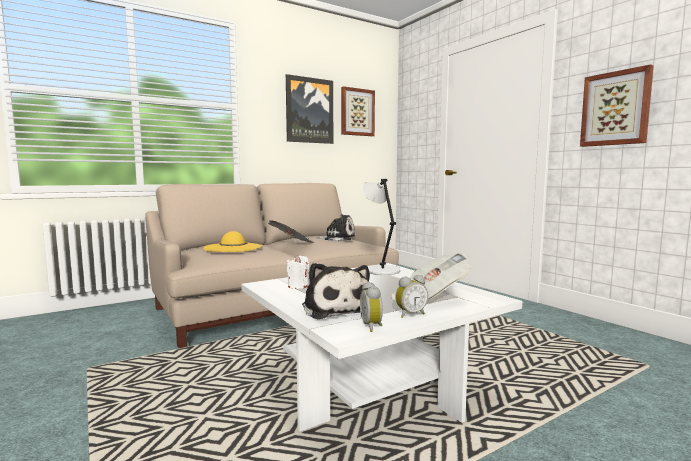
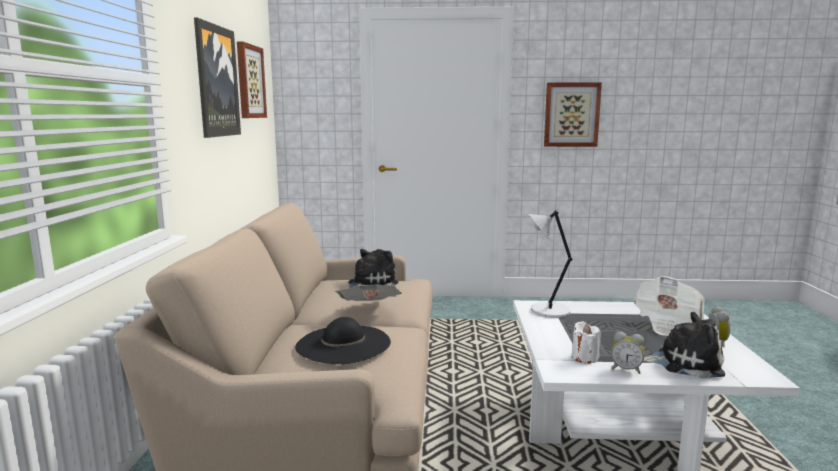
camera: 55 degrees left, 5 degrees up
yellow hat [203,231,262,252] -> black hat [295,317,391,364]
alarm clock [360,282,383,332] -> alarm clock moved to [611,332,645,374]

